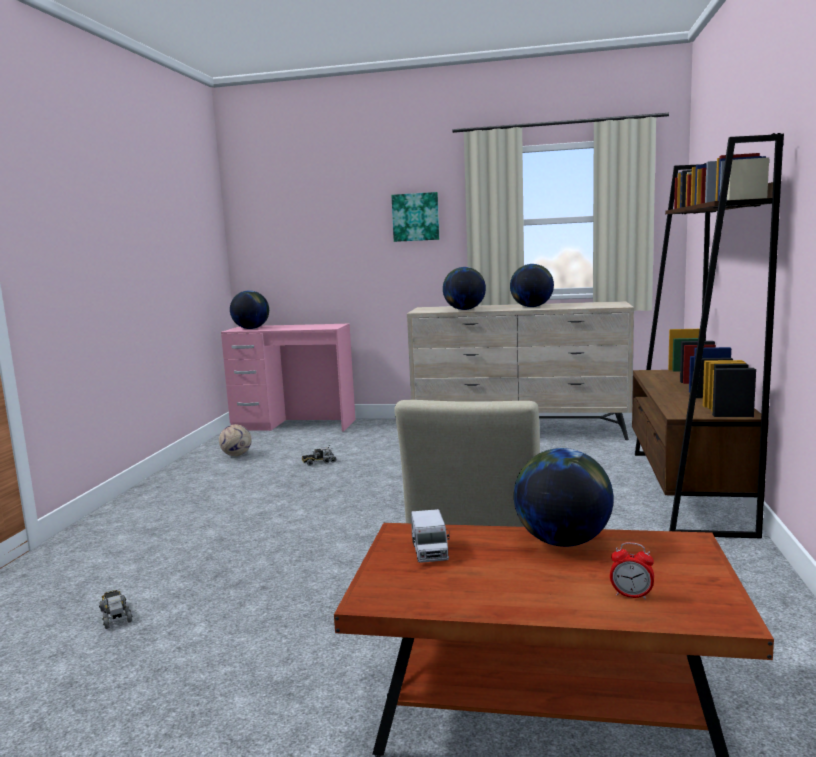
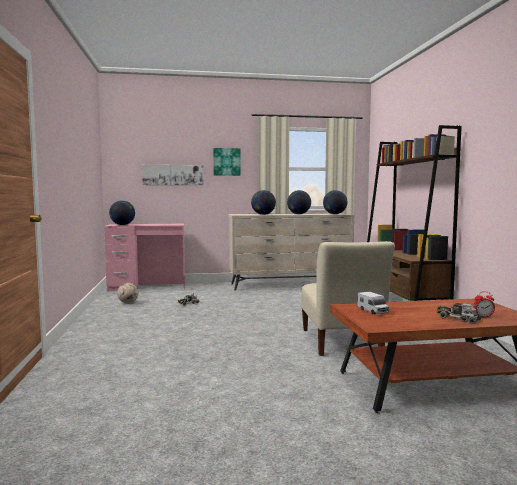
camera: 20 degrees left, 5 degrees down
toy truck [99,590,132,629] -> toy truck moved to [437,303,481,324]
globe [514,448,614,547] -> globe moved to [323,190,347,214]
none -> picture [142,165,204,185]

